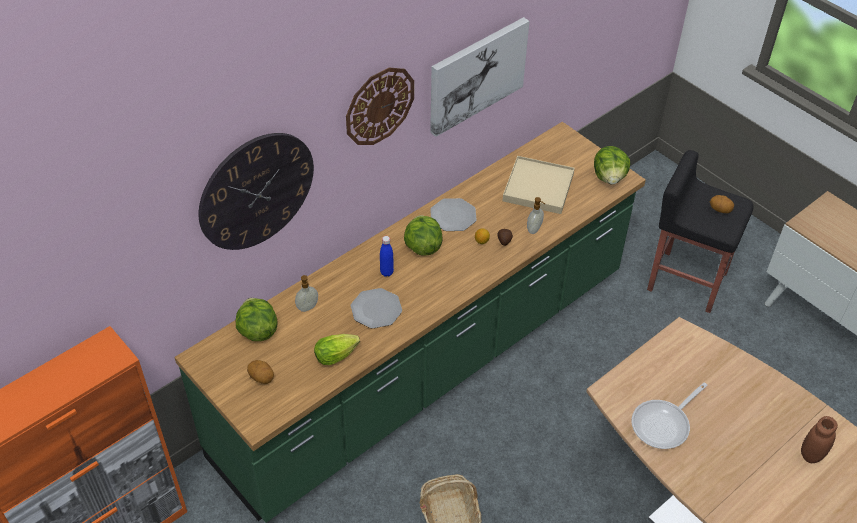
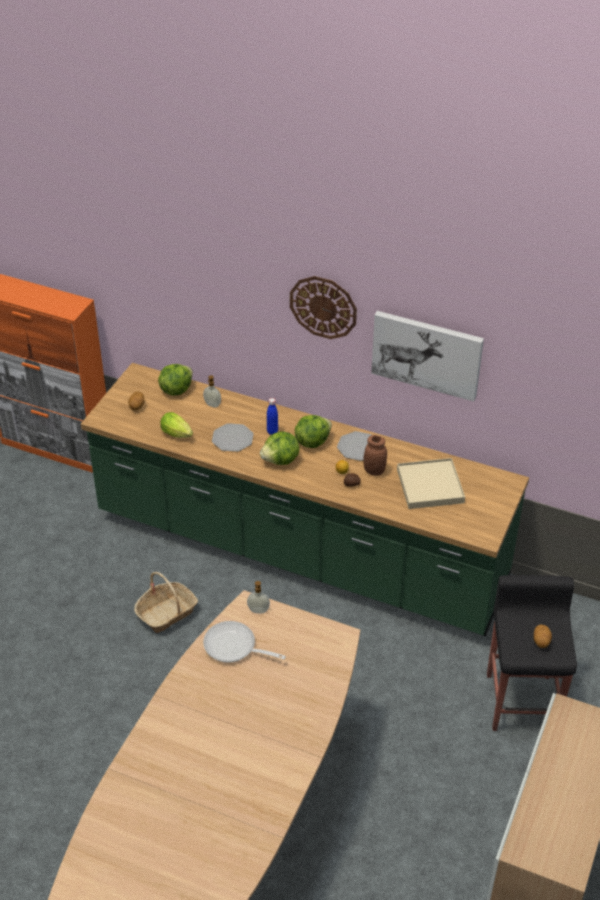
camera: 65 degrees right, 5 degrees down
wall clock [199,133,314,250] -> none
soap dispenser [527,197,545,234] -> soap dispenser moved to [247,581,270,613]
lettuce [594,146,630,184] -> lettuce moved to [260,431,300,465]
brown jar [801,416,838,463] -> brown jar moved to [363,435,387,476]

